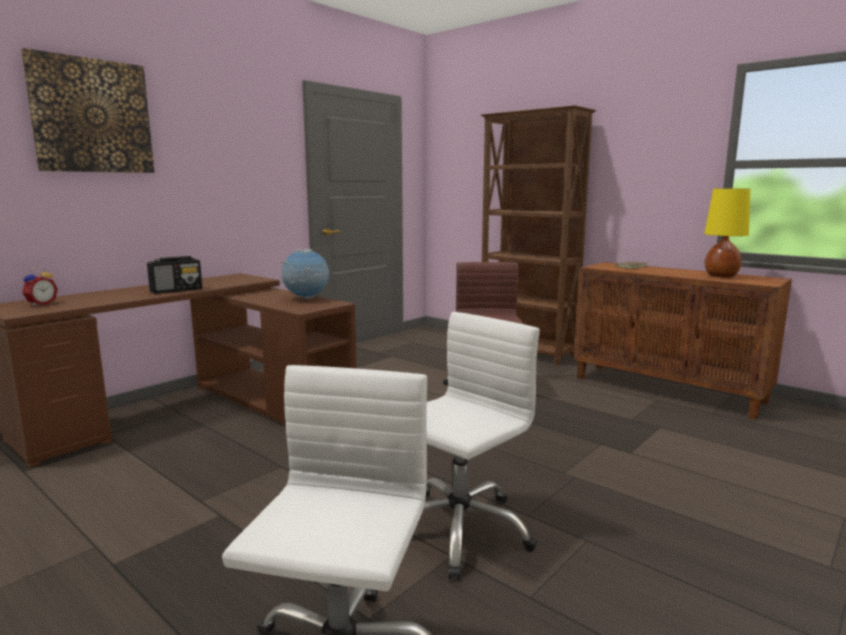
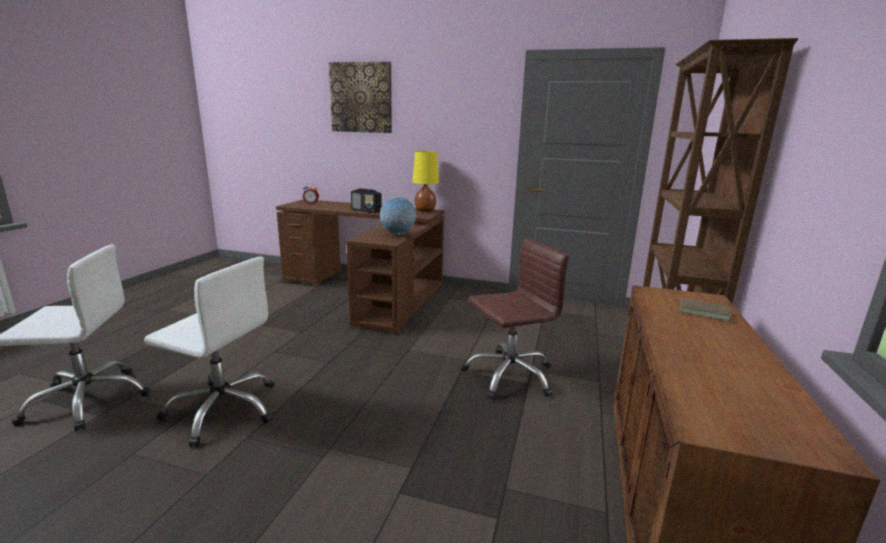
camera: 65 degrees right, 5 degrees up
yellow table lamp [704,188,750,277] -> yellow table lamp moved to [412,151,439,212]

